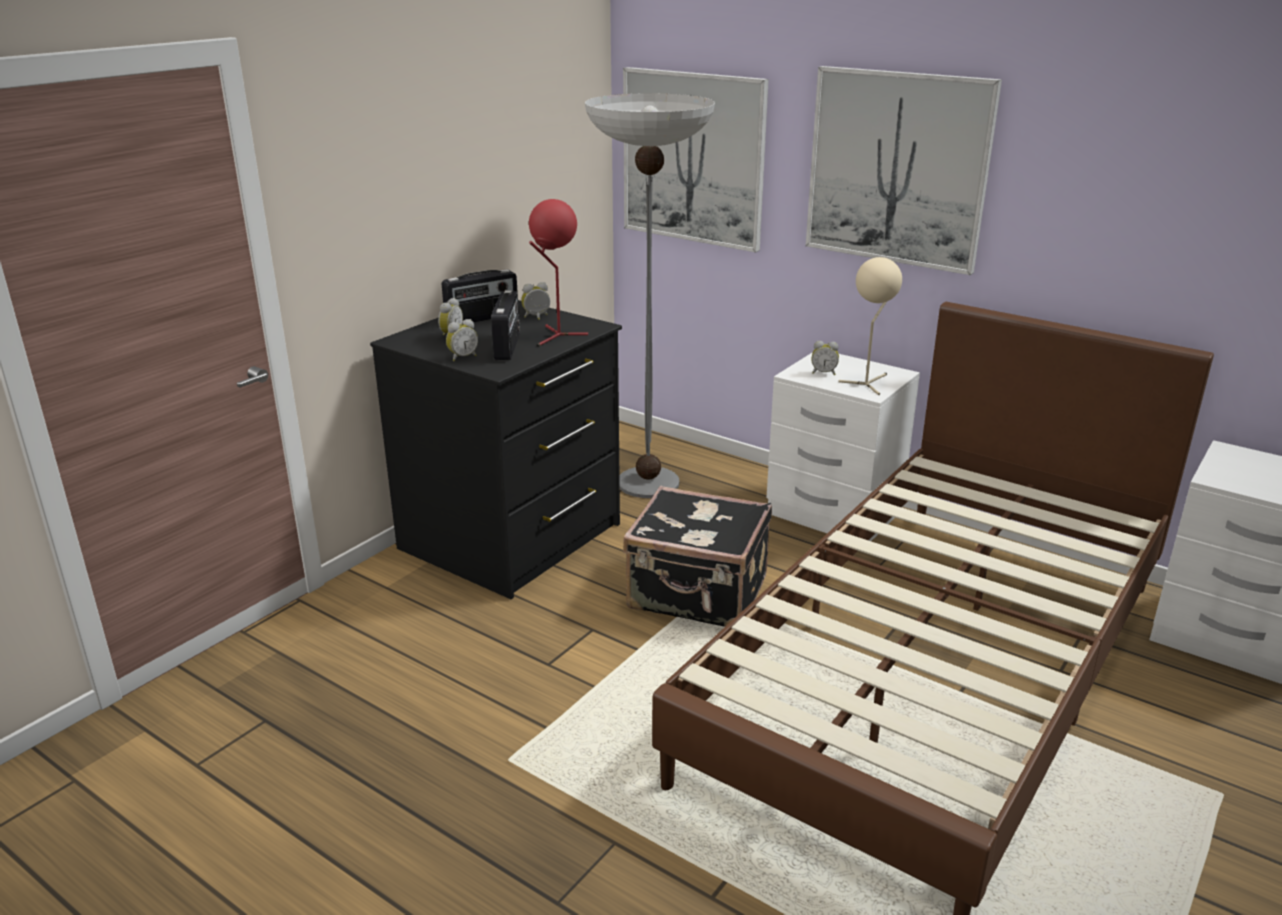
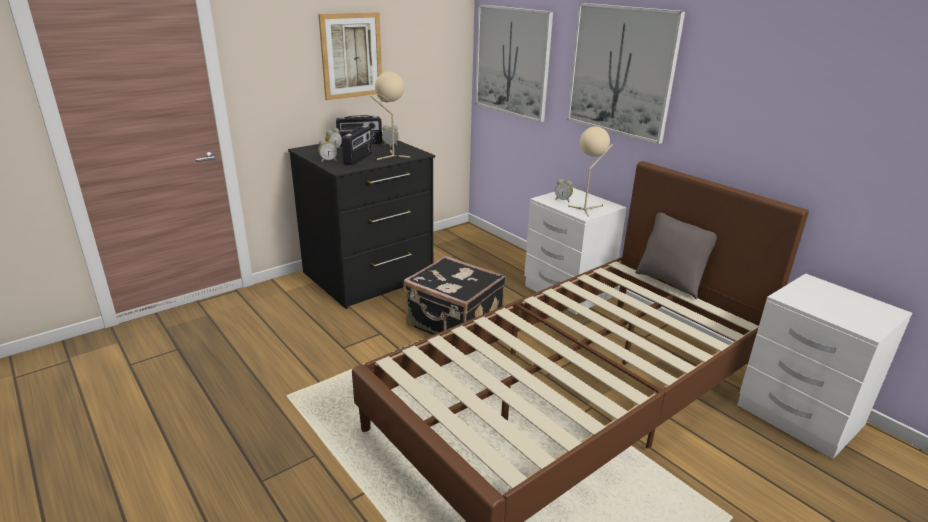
camera: 15 degrees right, 0 degrees up
red table lamp [529,199,588,347] -> beige table lamp [370,72,410,161]
floor lamp [585,93,715,498] -> none
none -> picture [318,12,382,100]
none -> grey pillow [635,212,717,299]

